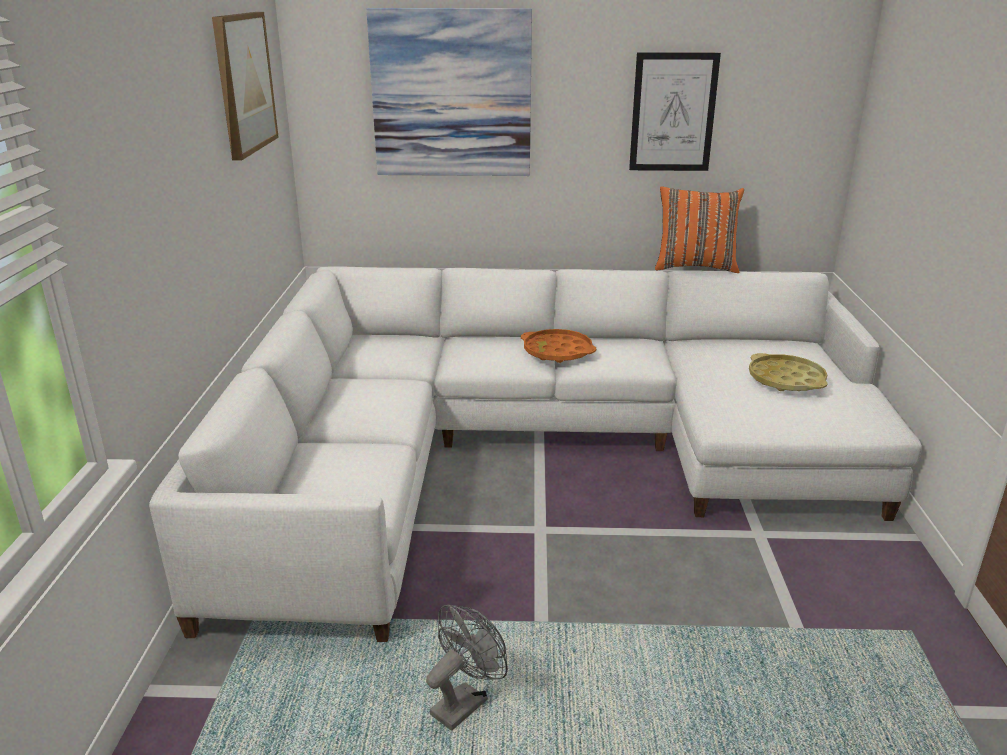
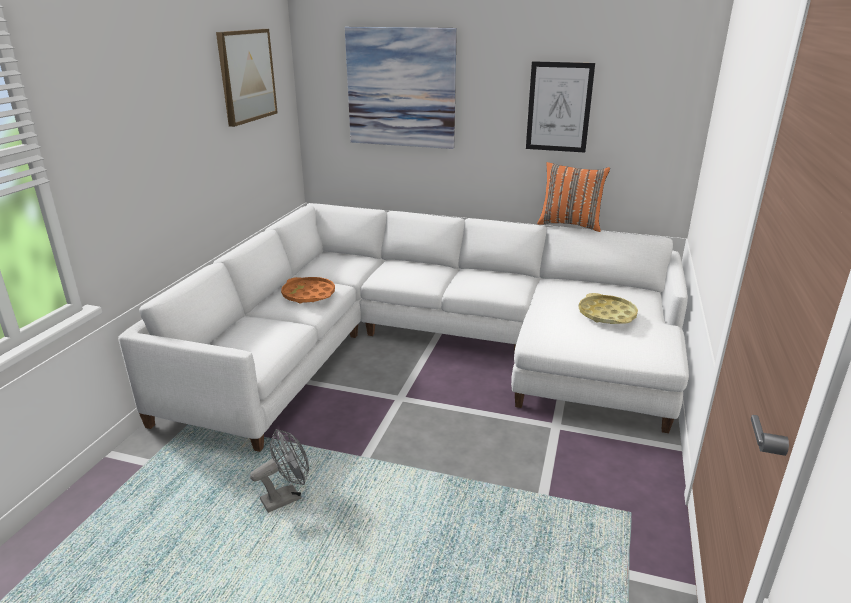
camera: 15 degrees right, 0 degrees up
orange tray [521,329,596,363] -> orange tray moved to [281,277,335,304]

